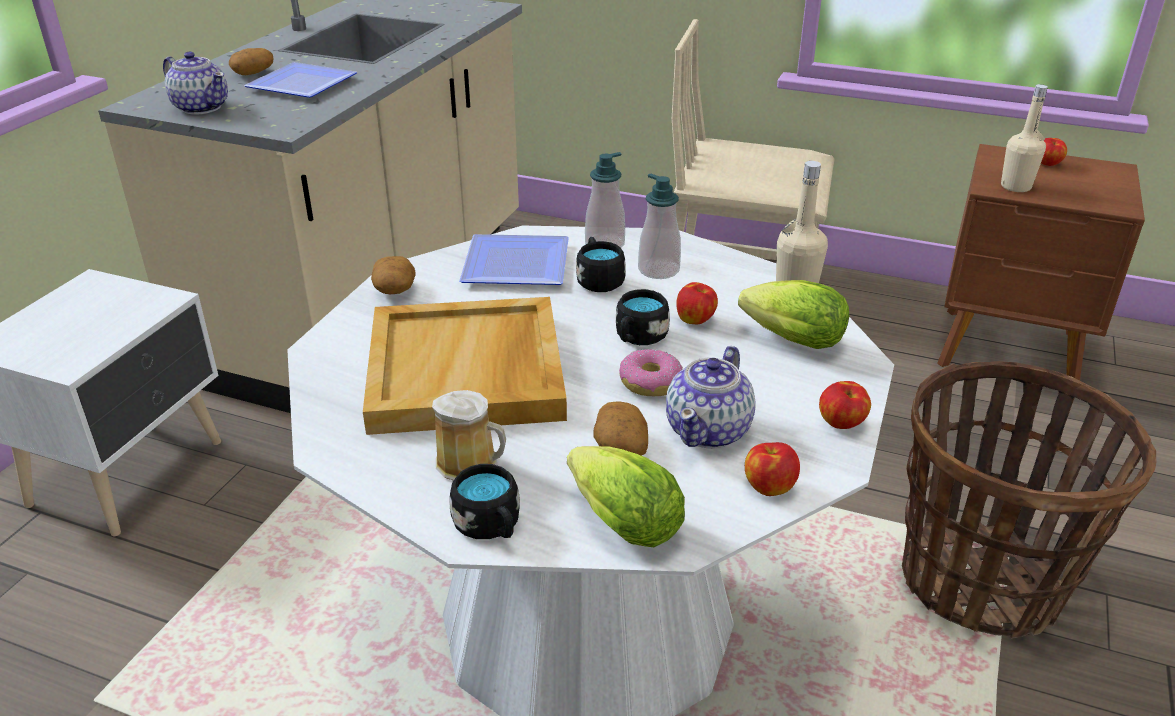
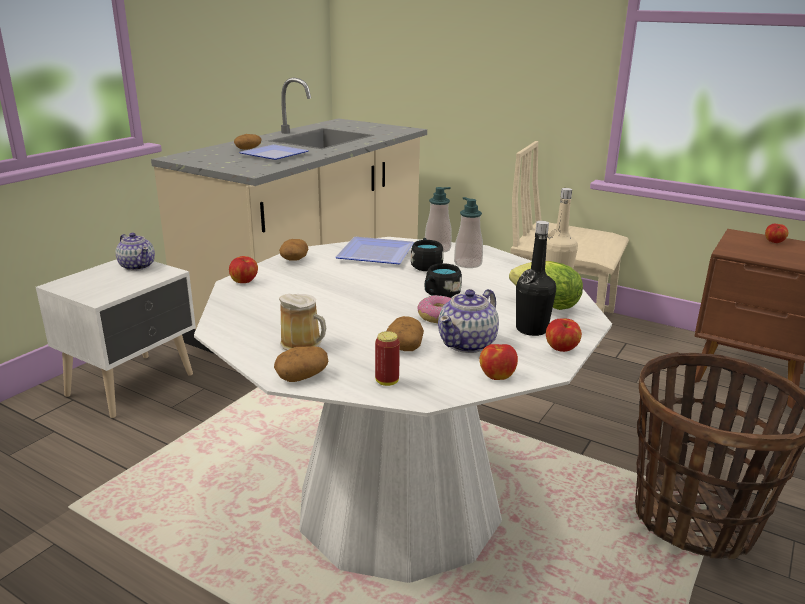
camera: 10 degrees right, 10 degrees down
teapot [163,51,228,115] -> teapot moved to [116,233,155,271]
beige tray [363,297,567,435] -> none
black mug [449,464,520,539] -> potato [274,346,328,382]
lettuce [567,446,685,547] -> can [375,331,400,386]
apple [676,282,718,324] -> apple moved to [229,256,258,283]
beige bottle [1001,84,1048,192] -> none
none -> black bottle [516,221,556,336]

